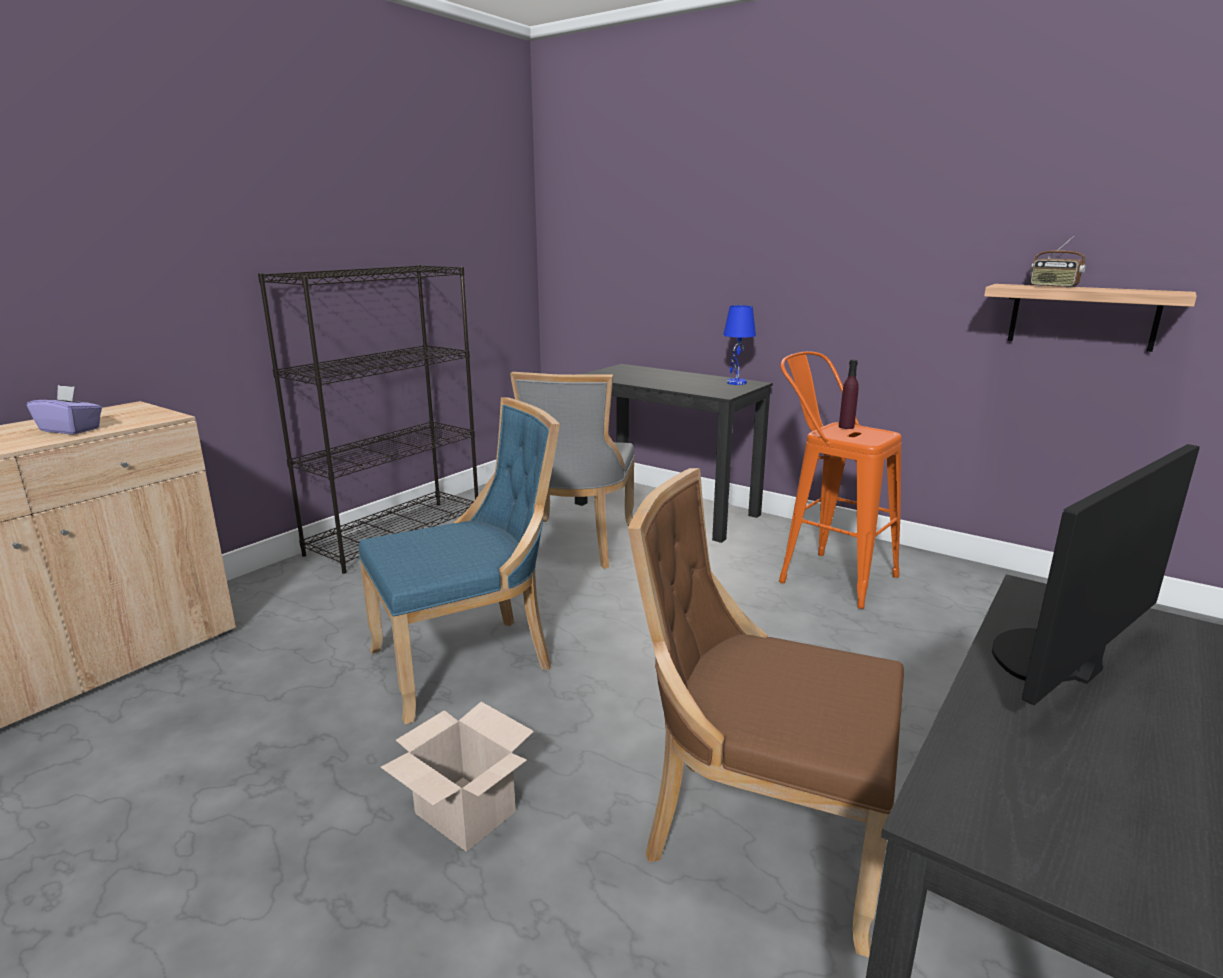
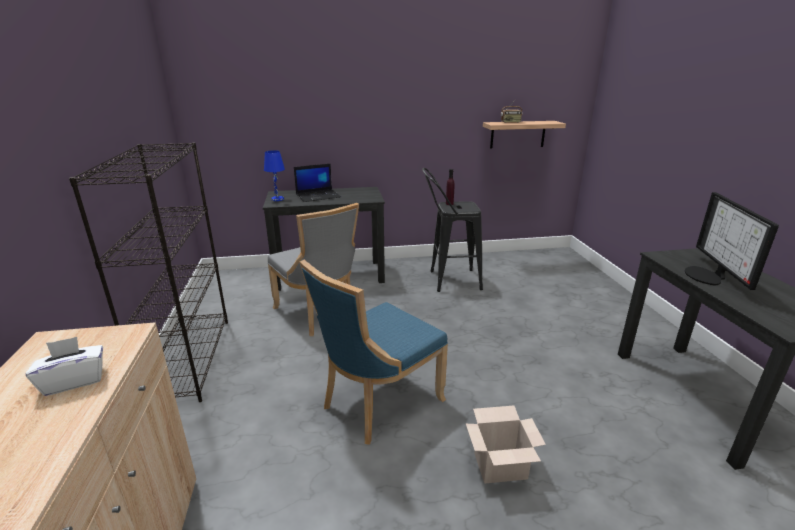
camera: 45 degrees left, 5 degrees up
purple tissue box [27,385,102,434] -> white tissue box [25,337,103,396]
blue chair [359,397,560,724] -> blue chair turned 150 degrees counterclockwise [300,260,448,445]
brown chair [628,468,904,958] -> none
blue table lamp [723,305,756,385] -> blue table lamp moved to [264,150,285,201]
orange stool [779,351,902,609] -> black stool [422,168,483,292]
none -> laptop [294,163,341,202]

